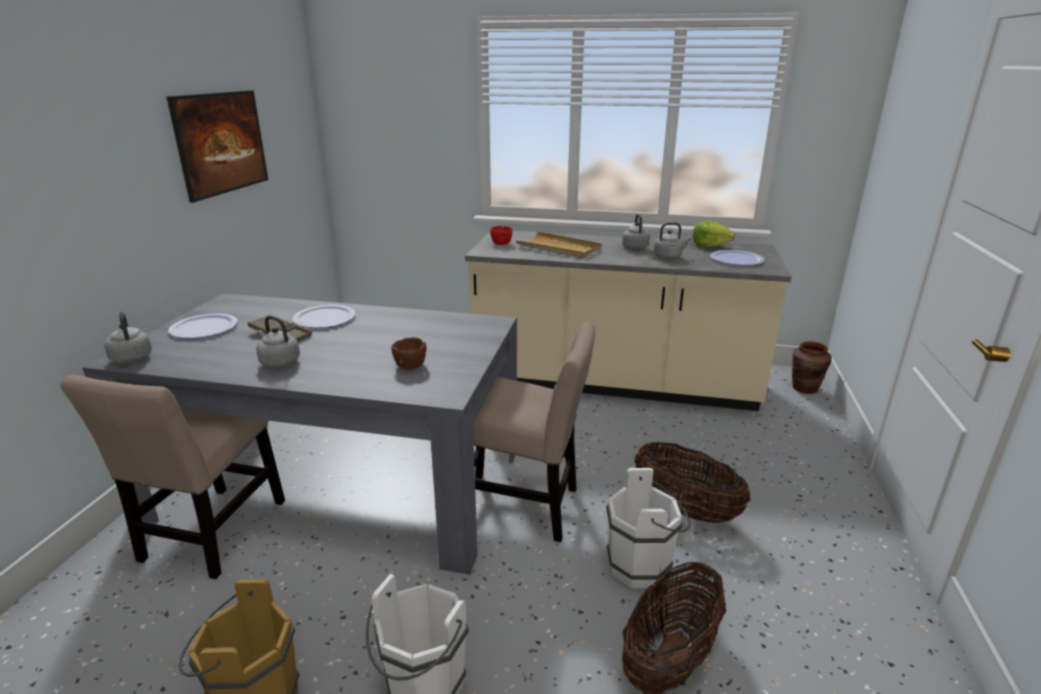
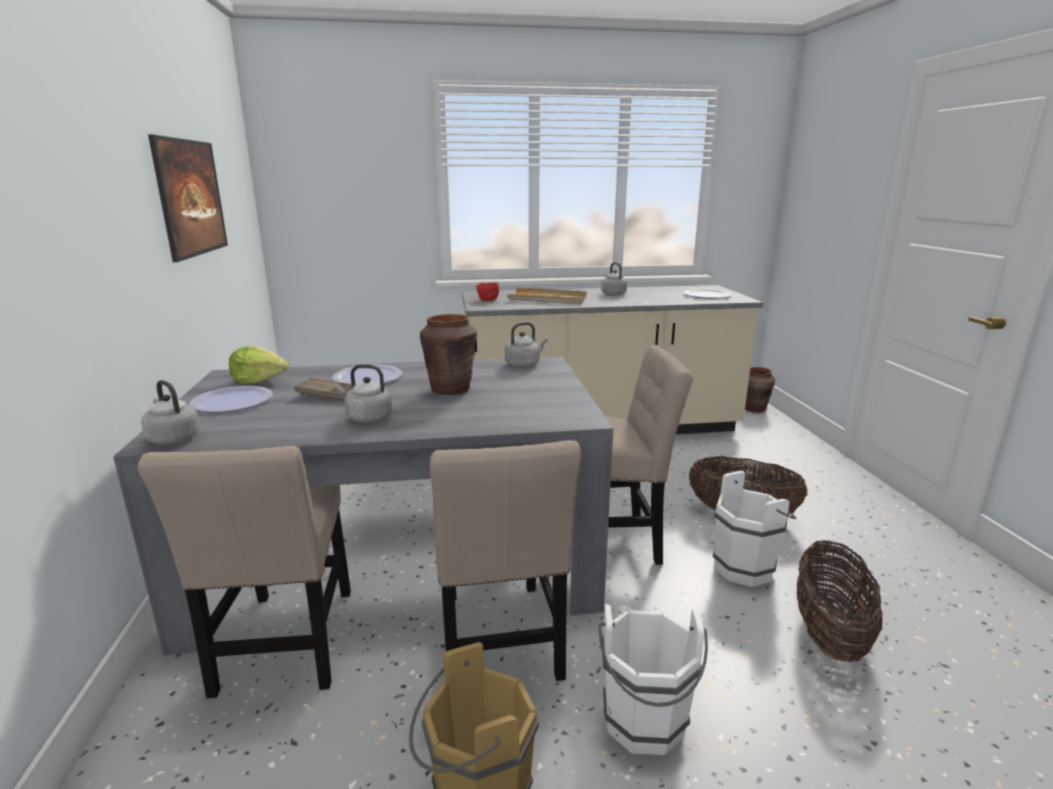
camera: 20 degrees left, 5 degrees down
brown bowl [391,337,427,369] -> none
grey kettle [653,222,691,259] -> grey kettle moved to [505,322,547,367]
lettuce [693,221,735,247] -> lettuce moved to [229,346,289,384]
none -> brown vase [420,314,477,395]
none -> beige chair [430,440,581,681]

